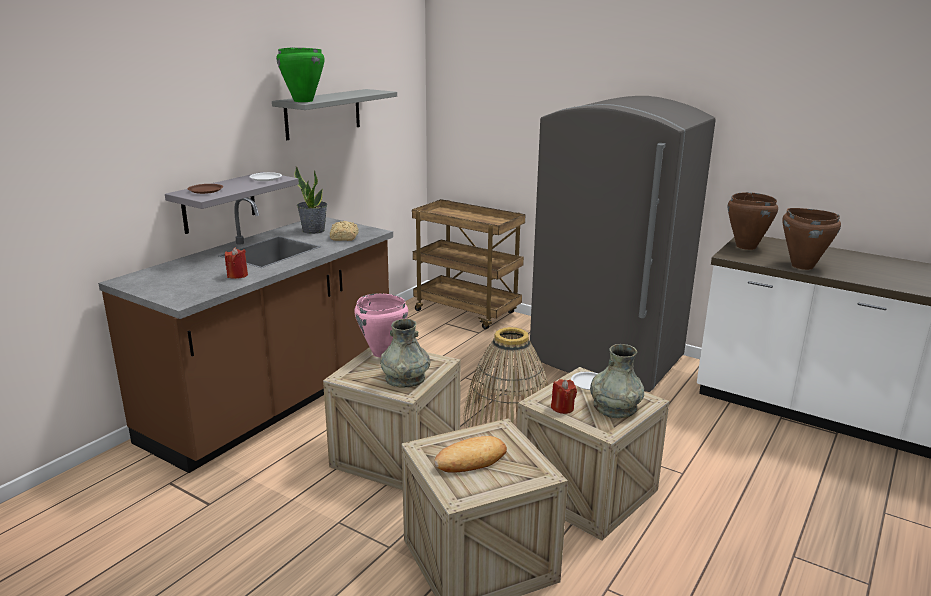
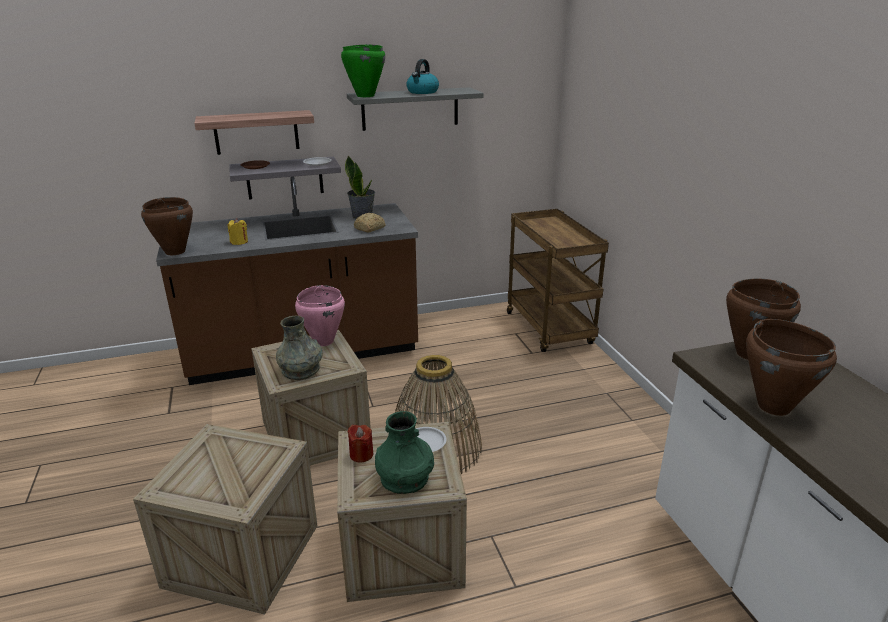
camera: 40 degrees right, 5 degrees up
red candle [225,247,248,279] -> yellow candle [228,218,248,245]
bread [434,436,507,473] -> none
grey fridge [529,96,716,392] -> none
grey vase [590,344,644,418] -> green vase [375,411,434,494]
none -> brown cooking pot [141,197,193,255]
none -> shelf [194,110,314,155]
none -> kettle [406,59,439,94]

